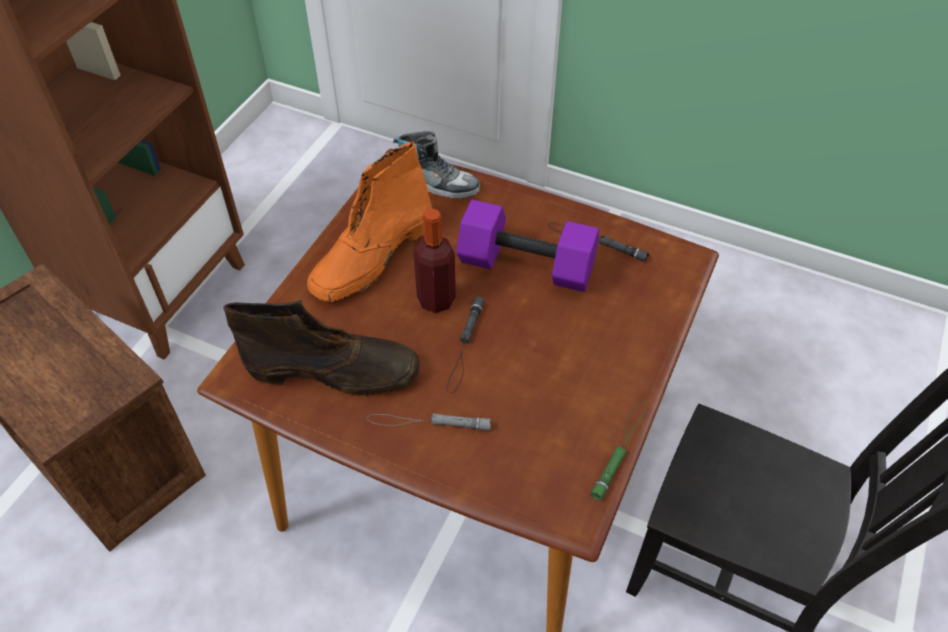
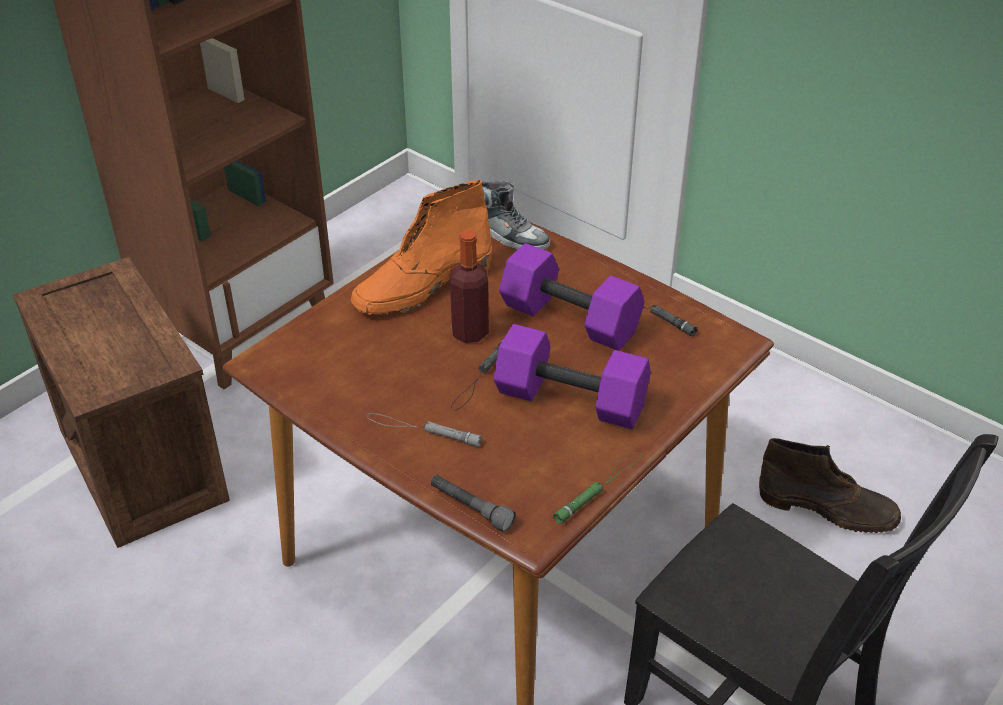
camera: 15 degrees right, 10 degrees down
brown boot [223,300,420,396] -> brown boot moved to [759,438,901,533]
none -> grey flashlight [431,475,516,532]
none -> purple dumbbell [493,324,651,429]

